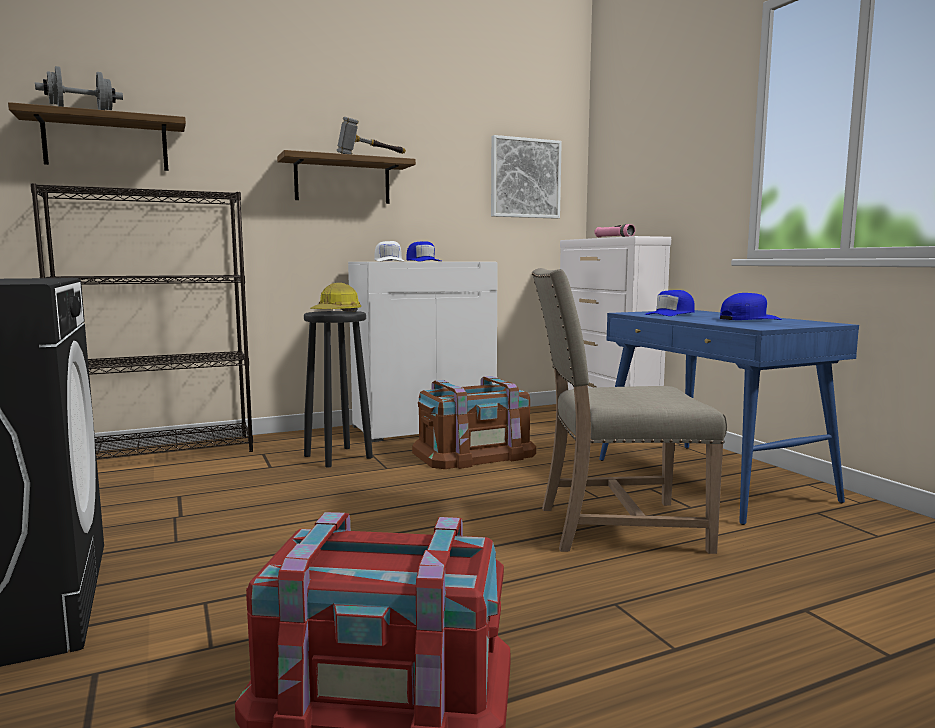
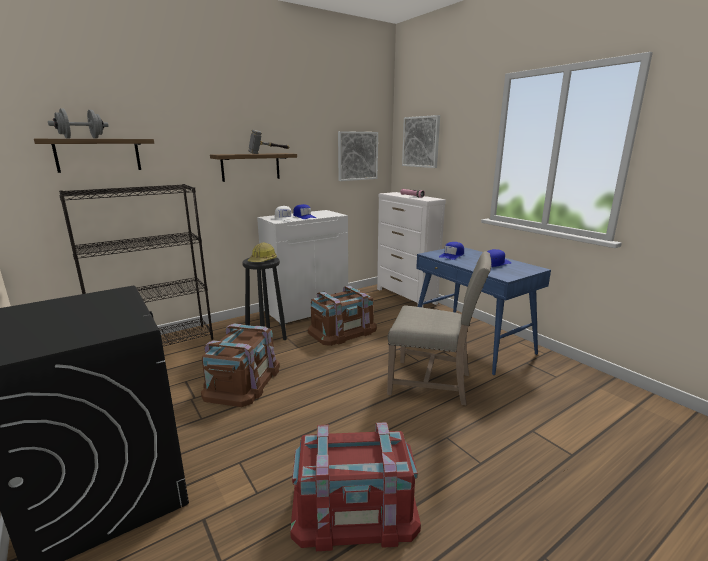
camera: 10 degrees left, 10 degrees up
beige chair [532,268,727,554] -> beige chair turned 150 degrees counterclockwise [387,251,491,405]
none -> brown storage box [201,323,280,407]
none -> picture [402,115,440,168]

